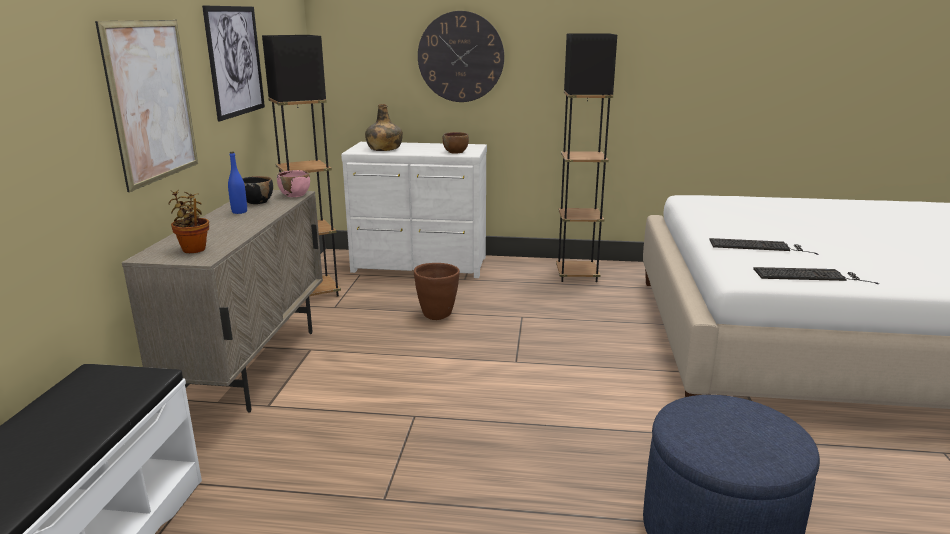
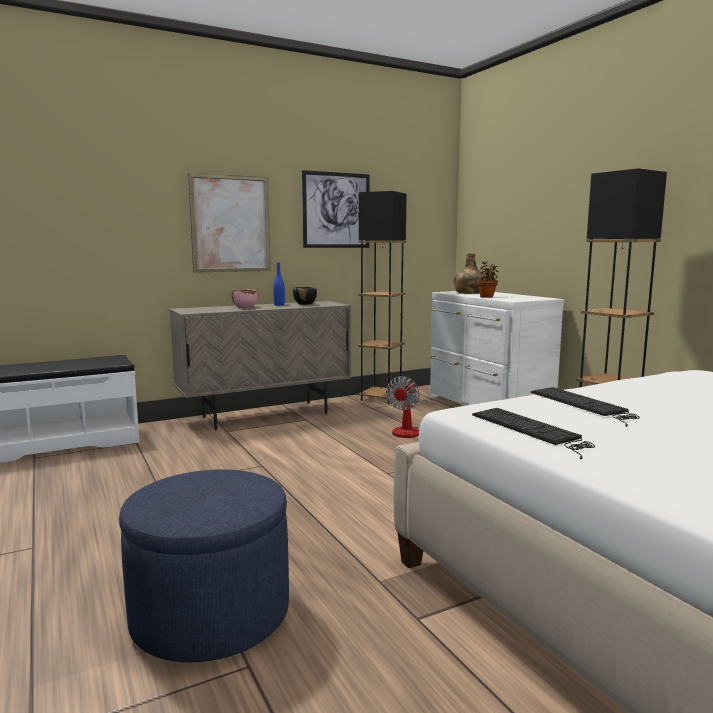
camera: 55 degrees right, 10 degrees down
potted plant [168,190,209,253] -> potted plant moved to [477,261,499,298]
pink bowl [277,170,310,197] -> pink bowl moved to [231,289,257,308]
brown planter [414,263,460,320] -> fan [386,376,468,438]
wall clock [418,11,504,102] -> none
brown bowl [443,132,469,153] -> none

